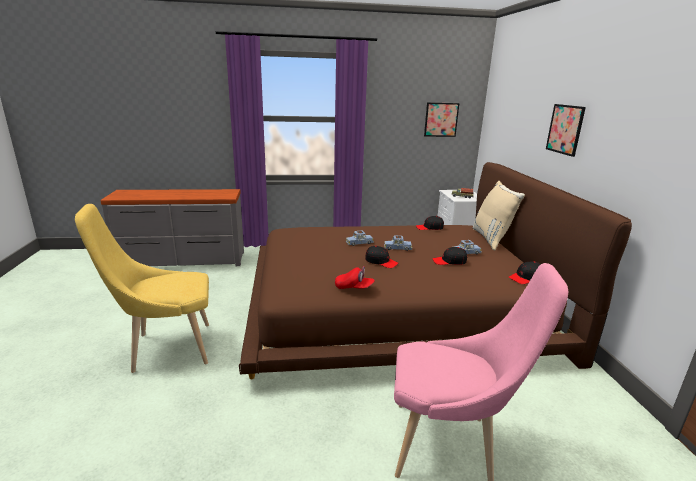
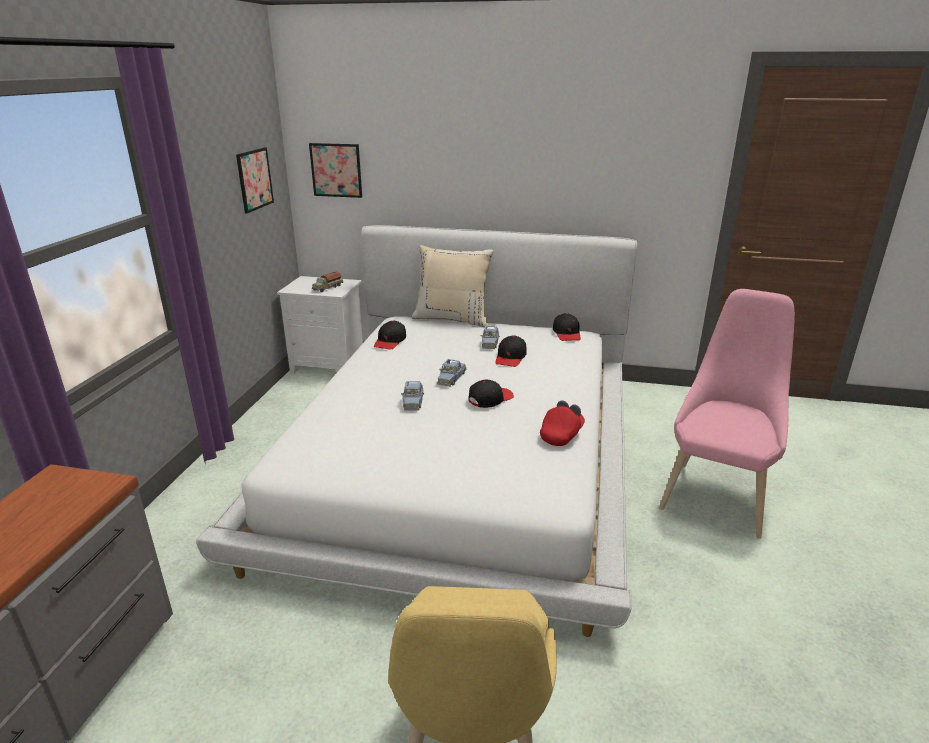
camera: 70 degrees left, 5 degrees up
brown bed [239,162,632,379] -> white bed [196,225,637,637]
picture [546,104,586,157] -> picture moved to [309,143,362,198]

